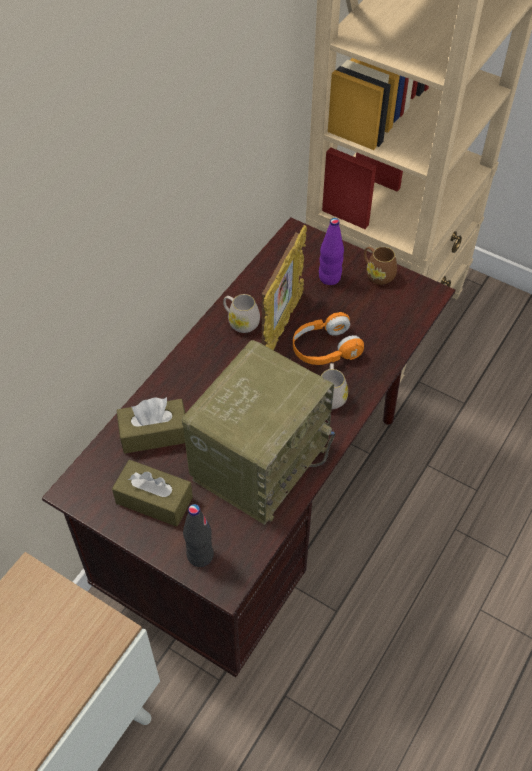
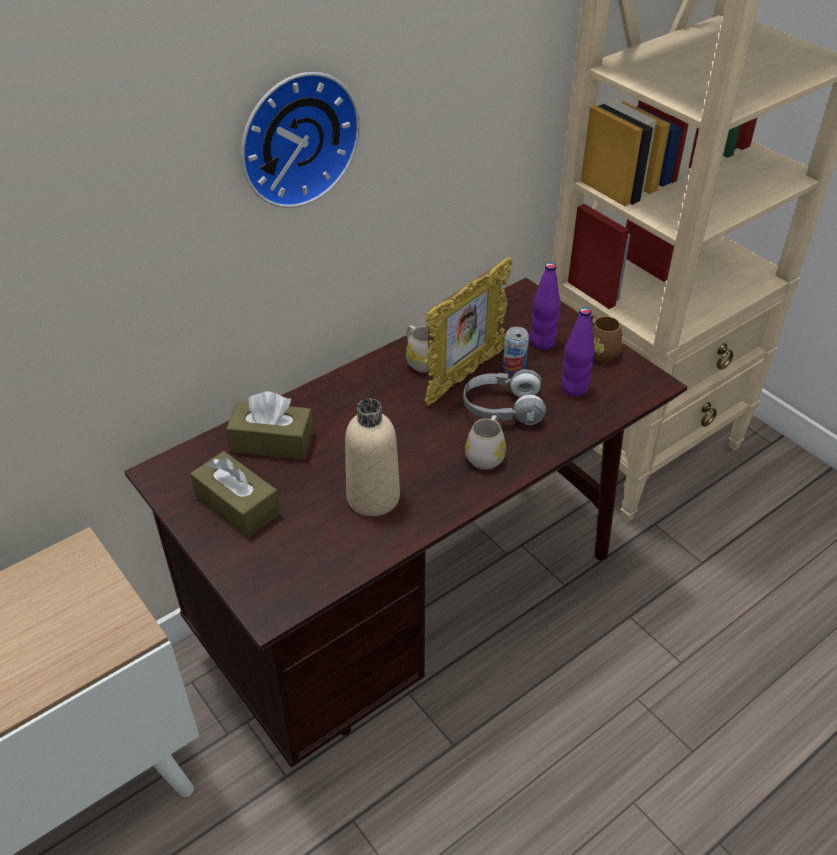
camera: 20 degrees right, 10 degrees down
radio [182,340,335,525] -> beige bottle [345,399,400,516]
black bottle [183,504,214,567] -> none
orange headphones [293,312,364,365] -> grey headphones [463,369,546,425]
none -> wall clock [241,72,360,208]
none -> can [503,327,529,375]
none -> purple bottle [561,307,595,396]

